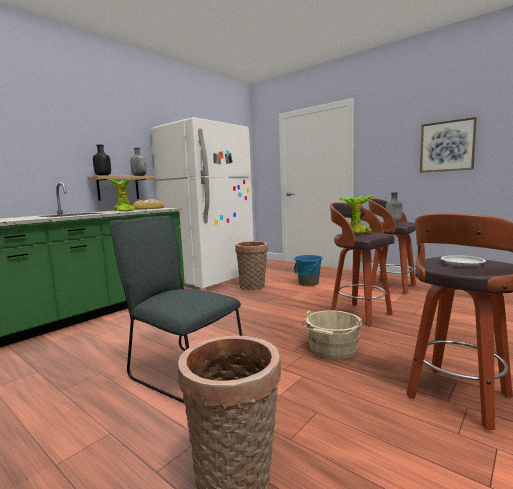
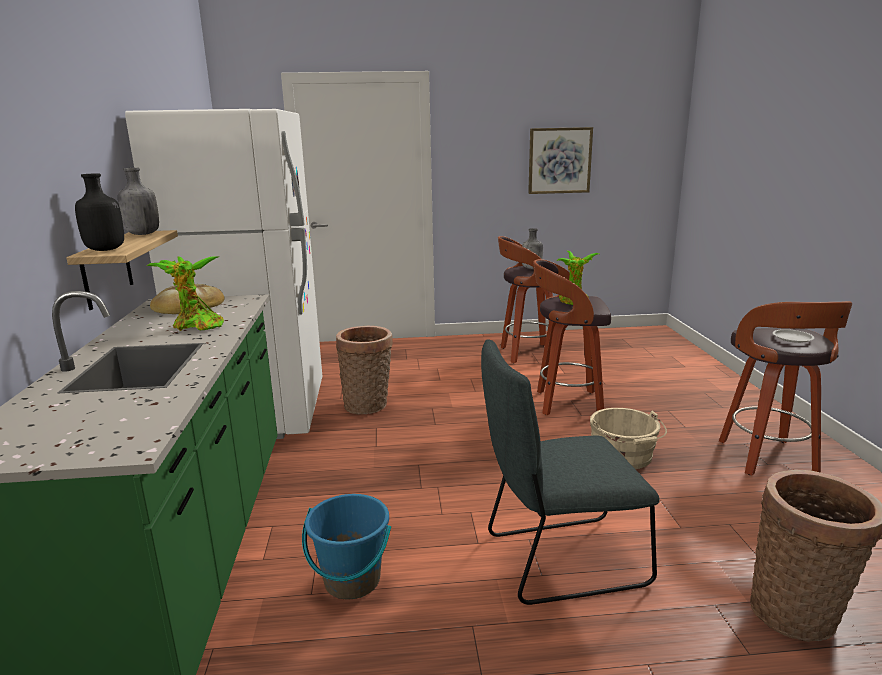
camera: 45 degrees left, 10 degrees up
blue bucket [294,255,323,286] -> blue bucket moved to [302,494,391,600]

